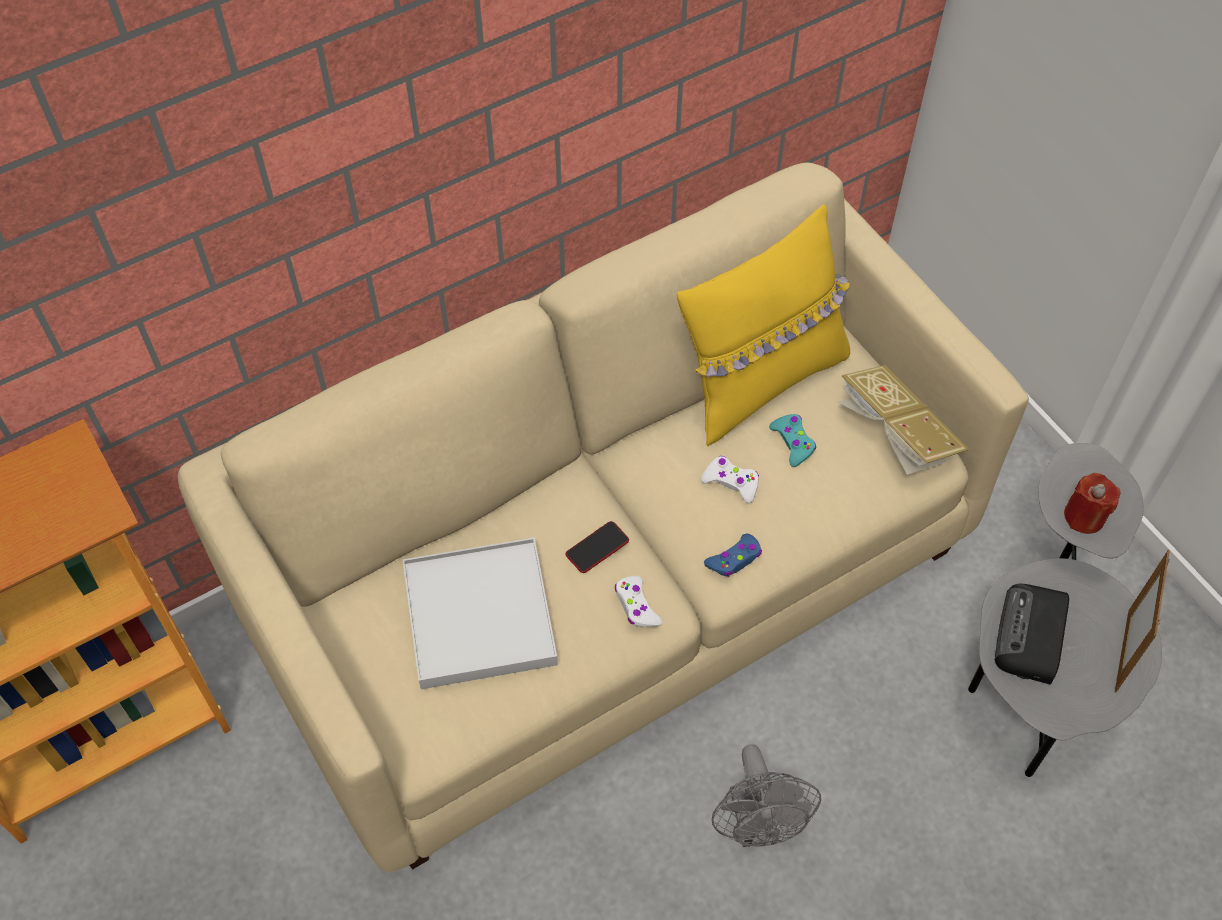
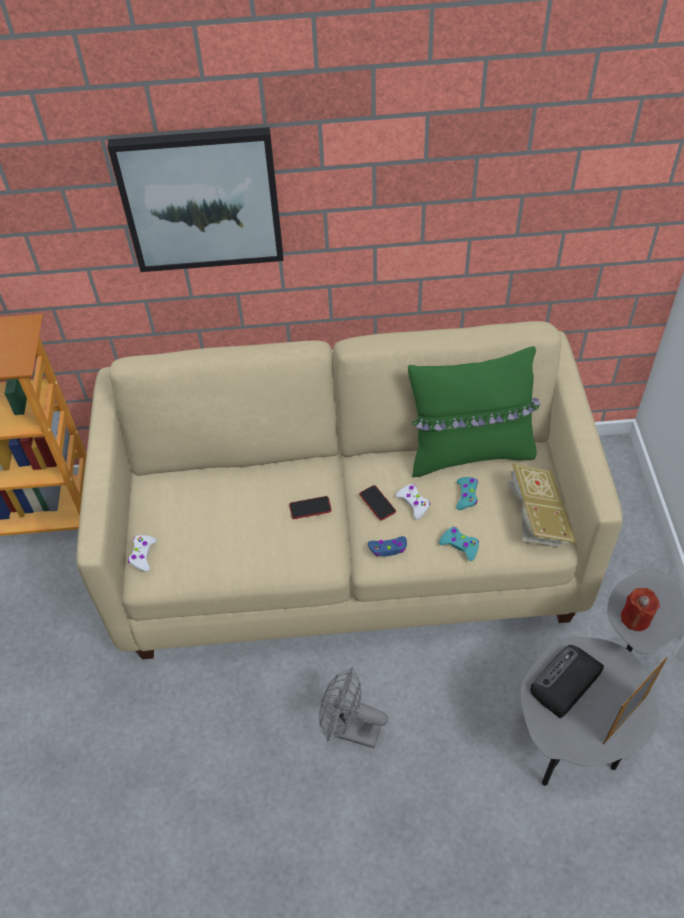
camera: 30 degrees right, 5 degrees down
white tray [403,538,558,689] -> none
white game controller [615,576,662,627] -> white game controller moved to [128,535,157,572]
yellow pillow [677,204,850,446] -> green pillow [408,346,541,477]
grey fan [712,744,821,847] -> grey fan turned 90 degrees clockwise [319,668,388,748]
none -> picture [107,127,284,272]
none -> phone [359,485,396,520]
none -> turquoise game controller [439,527,479,561]

